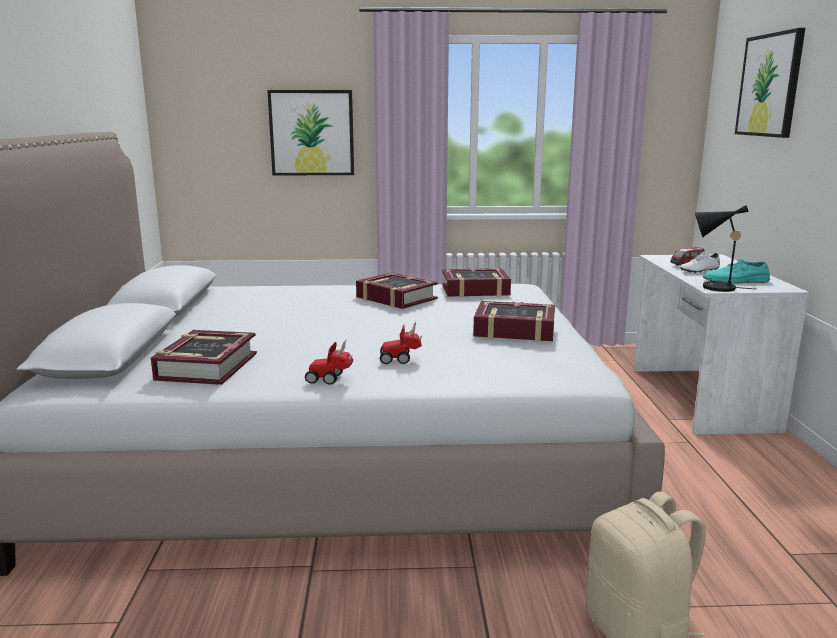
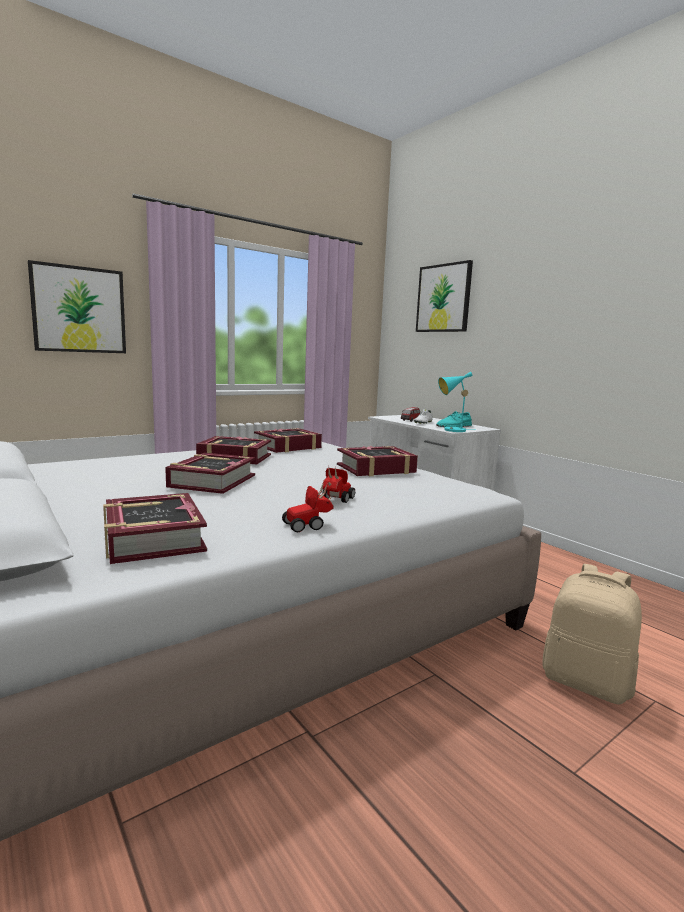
camera: 35 degrees left, 5 degrees down
toy car [380,321,422,364] -> toy car turned 150 degrees clockwise [322,468,355,503]
black table lamp [695,205,755,292] -> turquoise table lamp [438,372,476,432]
none -> book [165,453,255,494]

